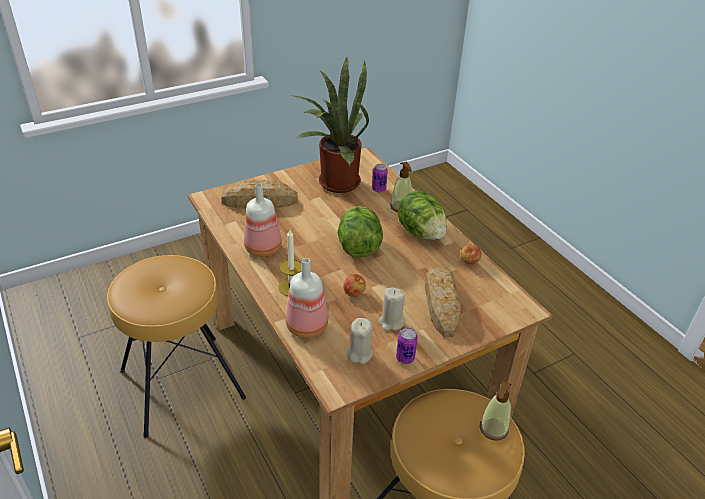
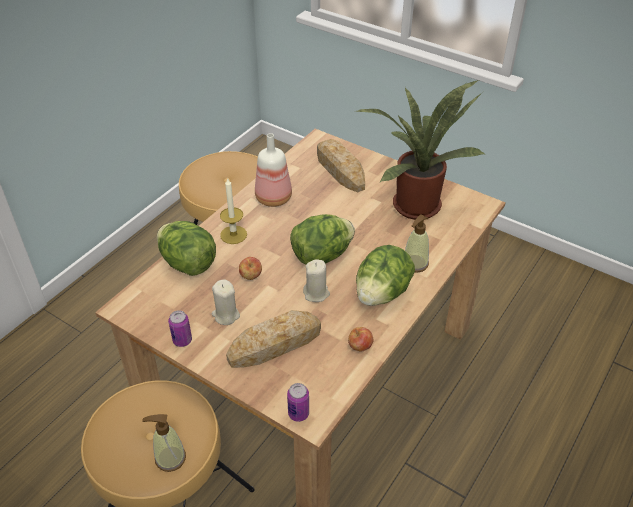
camera: 65 degrees right, 5 degrees up
bottle [286,258,328,338] -> lettuce [157,221,216,276]
beige candle [347,318,373,364] -> beige candle moved to [303,259,330,302]
can [372,164,388,192] -> can moved to [287,383,309,422]

